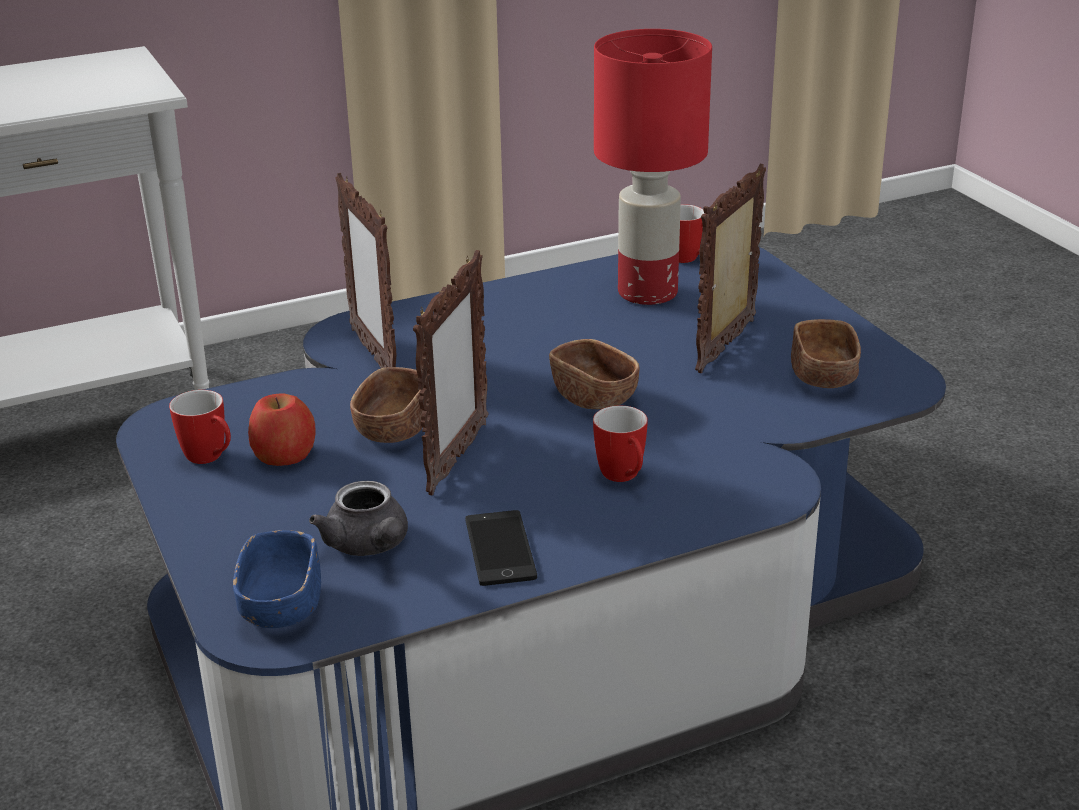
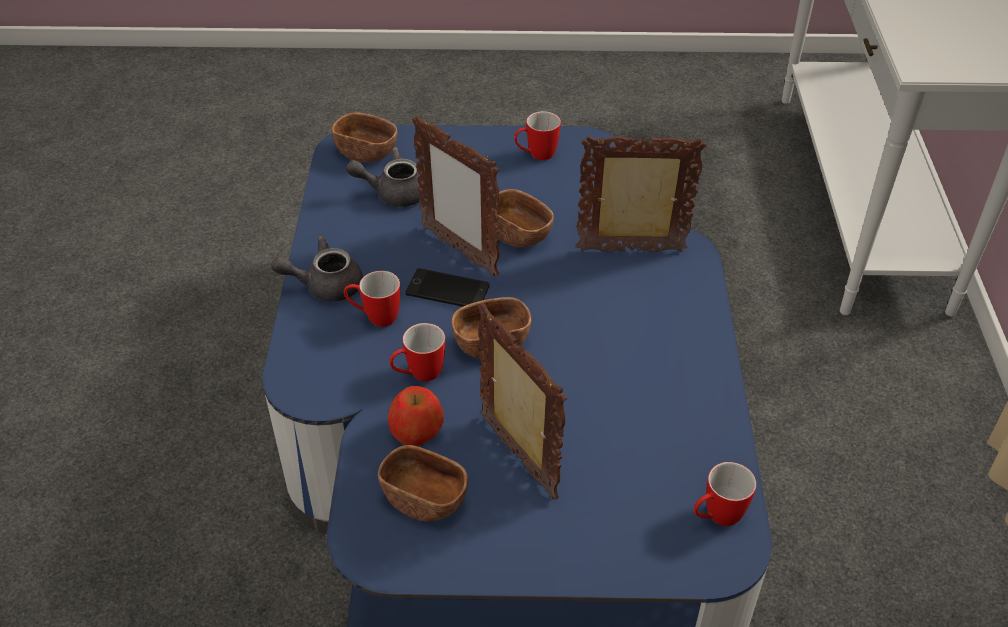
camera: 115 degrees right, 15 degrees up
blue bowl [233,530,321,628] -> brown bowl [332,112,397,163]
apple [248,393,316,466] -> apple moved to [388,386,444,446]
phone [465,510,537,586] -> phone moved to [405,268,489,307]
red table lamp [594,29,712,305] -> none
none -> grey teapot [271,236,363,302]
none -> mug [389,323,445,381]

